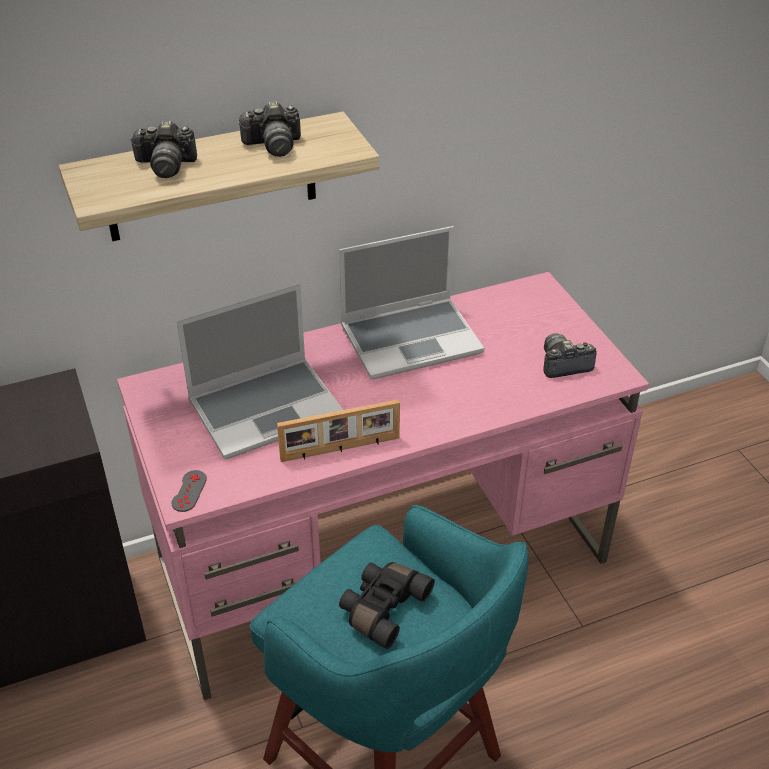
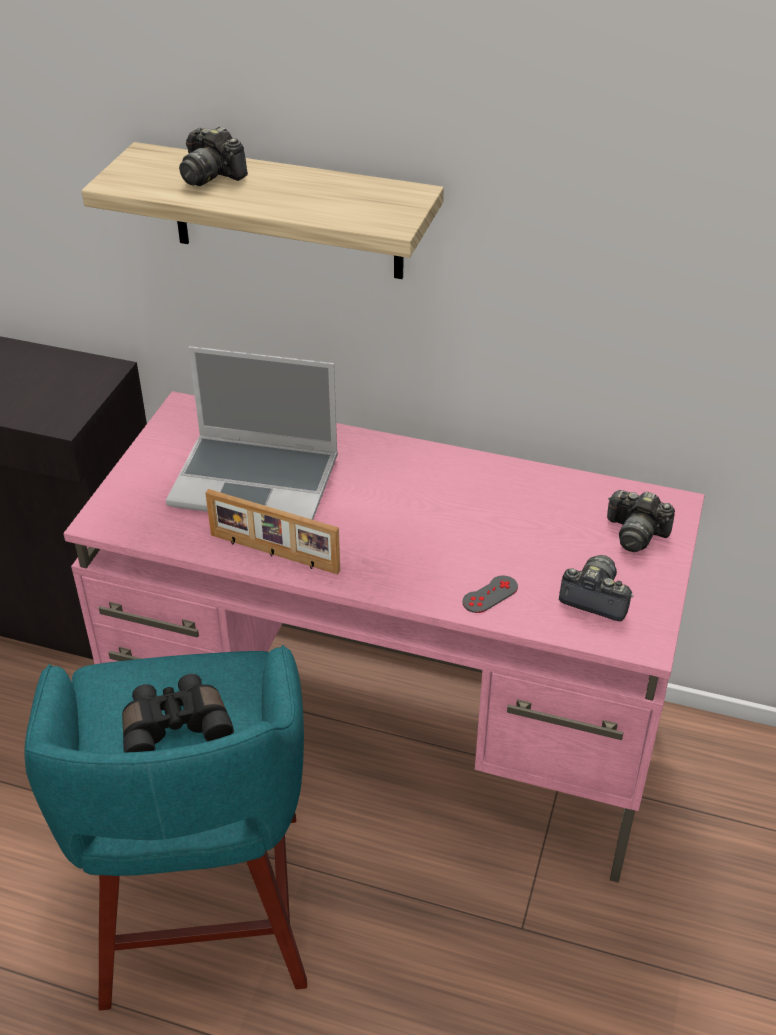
camera: 40 degrees right, 0 degrees up
grey game controller [171,470,207,512] -> grey game controller moved to [462,576,518,613]
camera [238,101,301,157] -> camera moved to [607,490,675,552]
laptop [339,226,484,379] -> none

